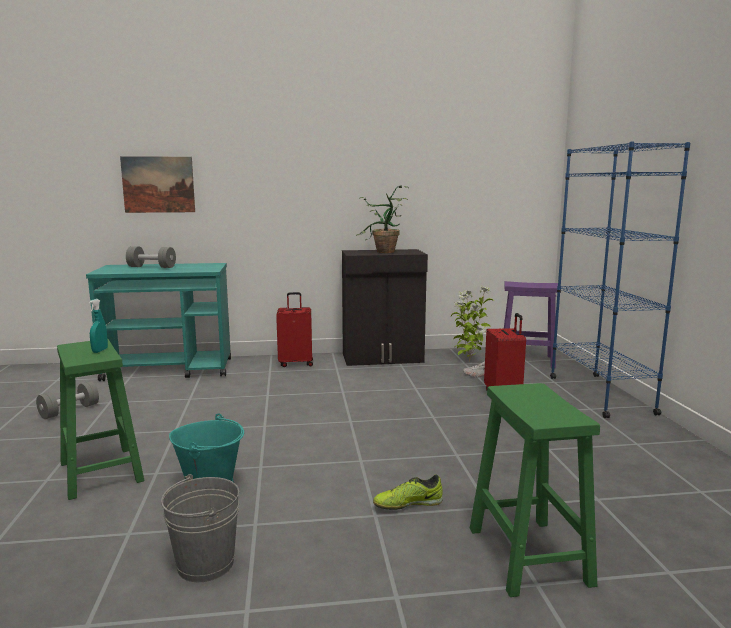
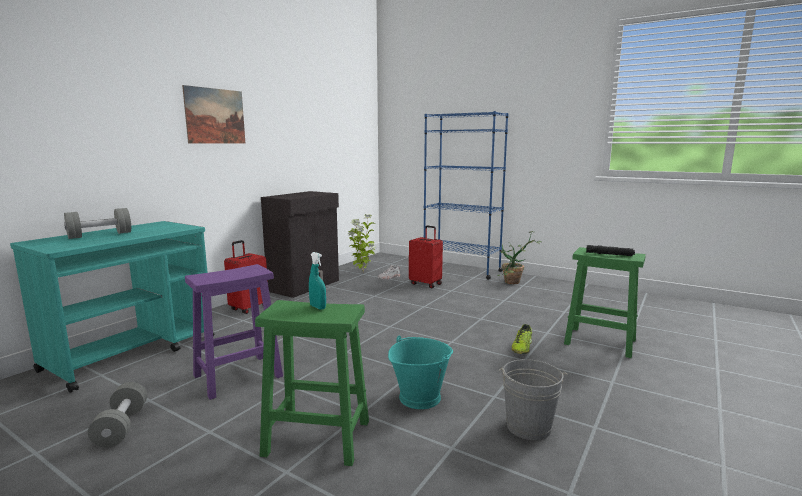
camera: 50 degrees left, 0 degrees up
picture [120,156,195,213] -> picture moved to [182,85,245,143]
potted plant [356,186,409,253] -> potted plant moved to [497,231,541,284]
purple stool [504,281,561,368] -> purple stool moved to [185,264,283,400]
none -> black flashlight [586,245,635,256]

